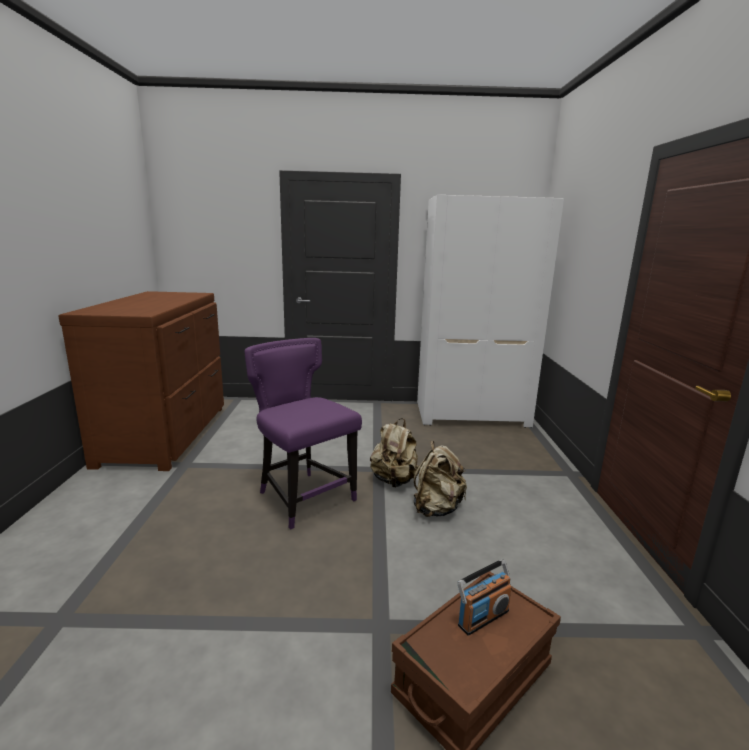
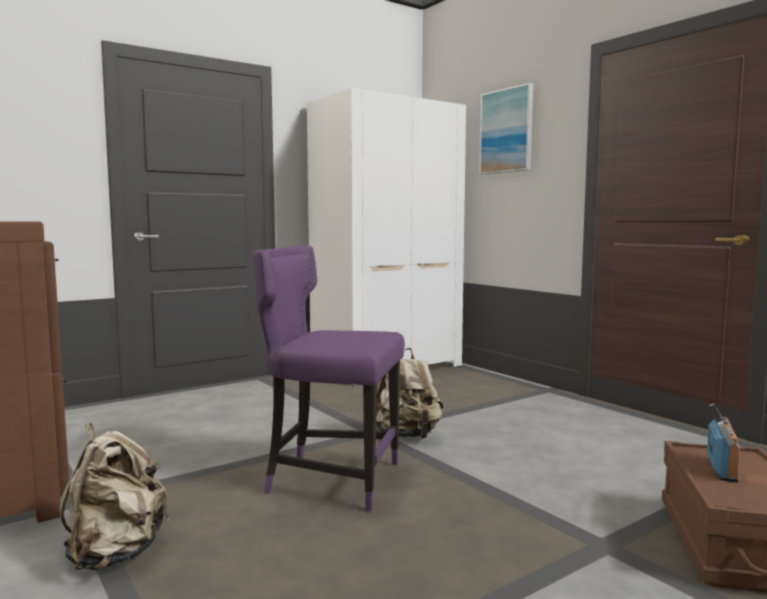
camera: 35 degrees left, 10 degrees down
beige backpack [414,441,467,517] -> beige backpack moved to [59,423,169,571]
none -> picture [479,83,533,174]

